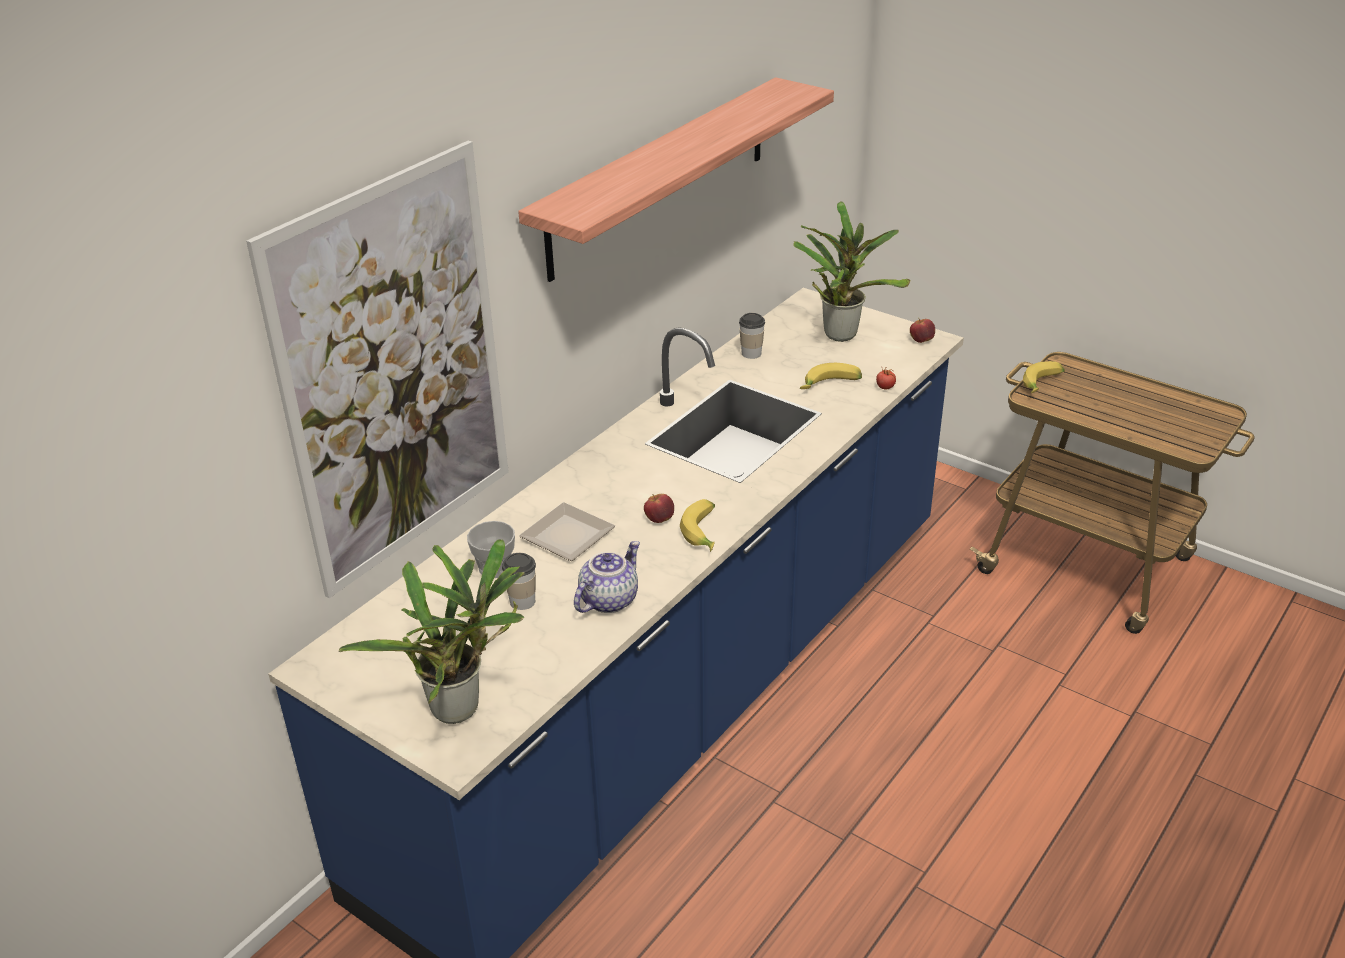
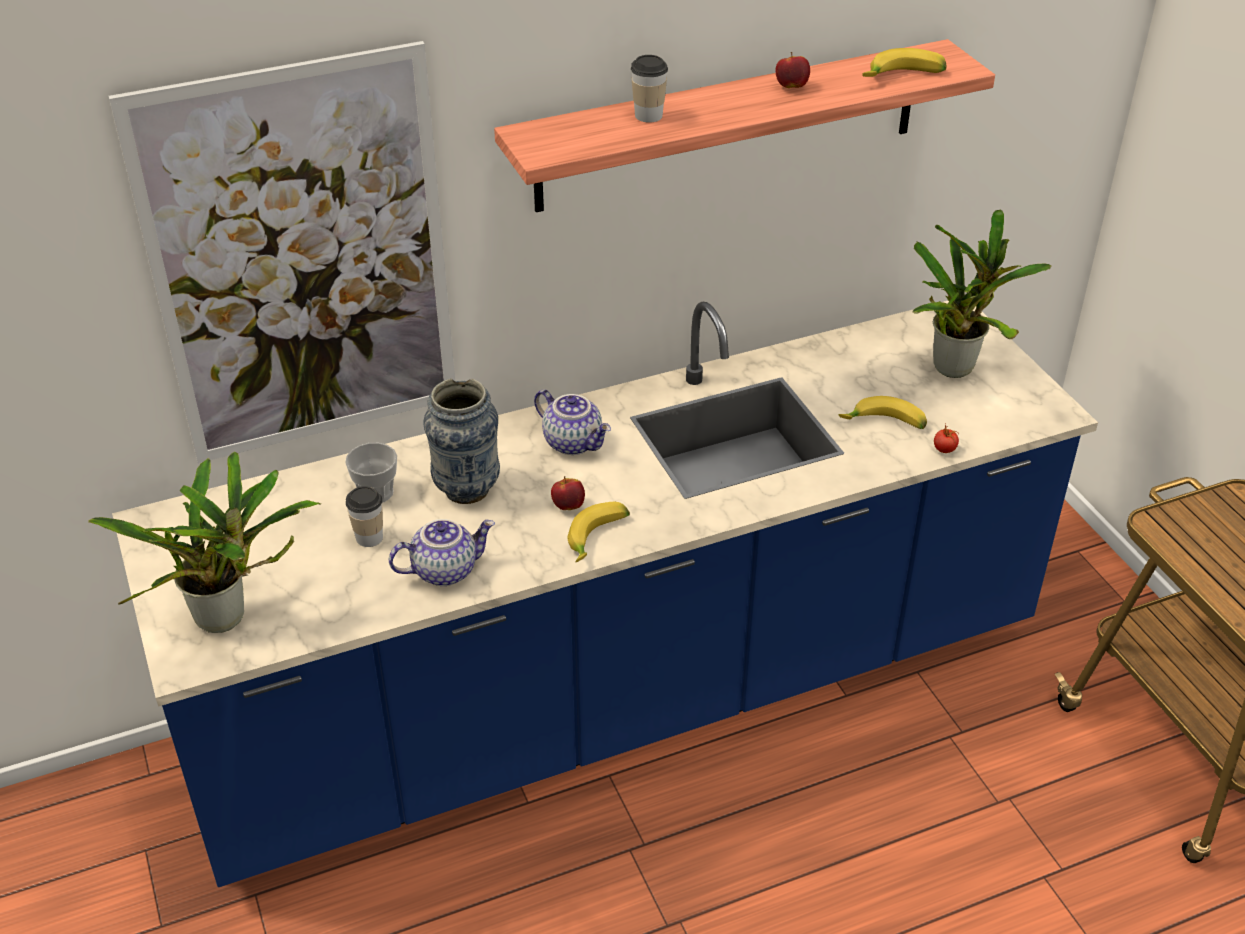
camera: 30 degrees right, 5 degrees up
plate [519,502,615,561] -> vase [423,378,500,504]
cup [739,313,765,359] -> cup moved to [631,55,668,123]
apple [910,318,935,343] -> apple moved to [776,52,810,88]
banana [1023,361,1065,393] -> banana moved to [862,48,946,77]
none -> teapot [534,389,611,455]

